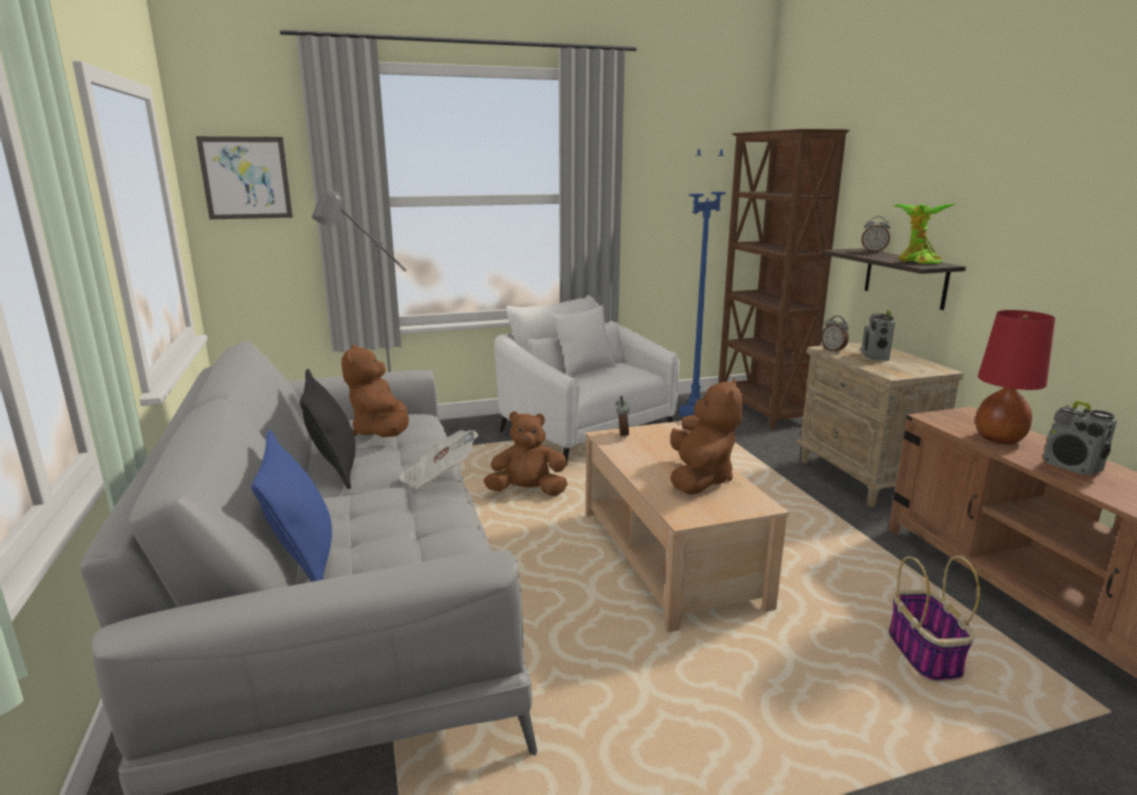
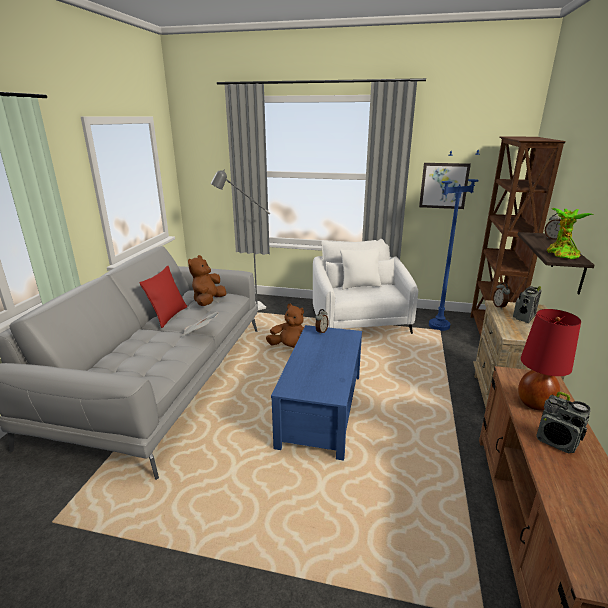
camera: 30 degrees right, 5 degrees up
picture [196,136,293,219] -> picture moved to [419,163,471,209]
blue pillow [251,430,332,582] -> none
black pillow [300,369,356,489] -> red pillow [140,266,187,328]
beige coffee table [585,422,789,632] -> blue coffee table [271,325,362,461]
brown plush toy [670,378,743,495] -> none
basket [889,556,980,682] -> none
radio [1043,401,1117,476] -> radio turned 45 degrees counterclockwise [536,392,591,453]

